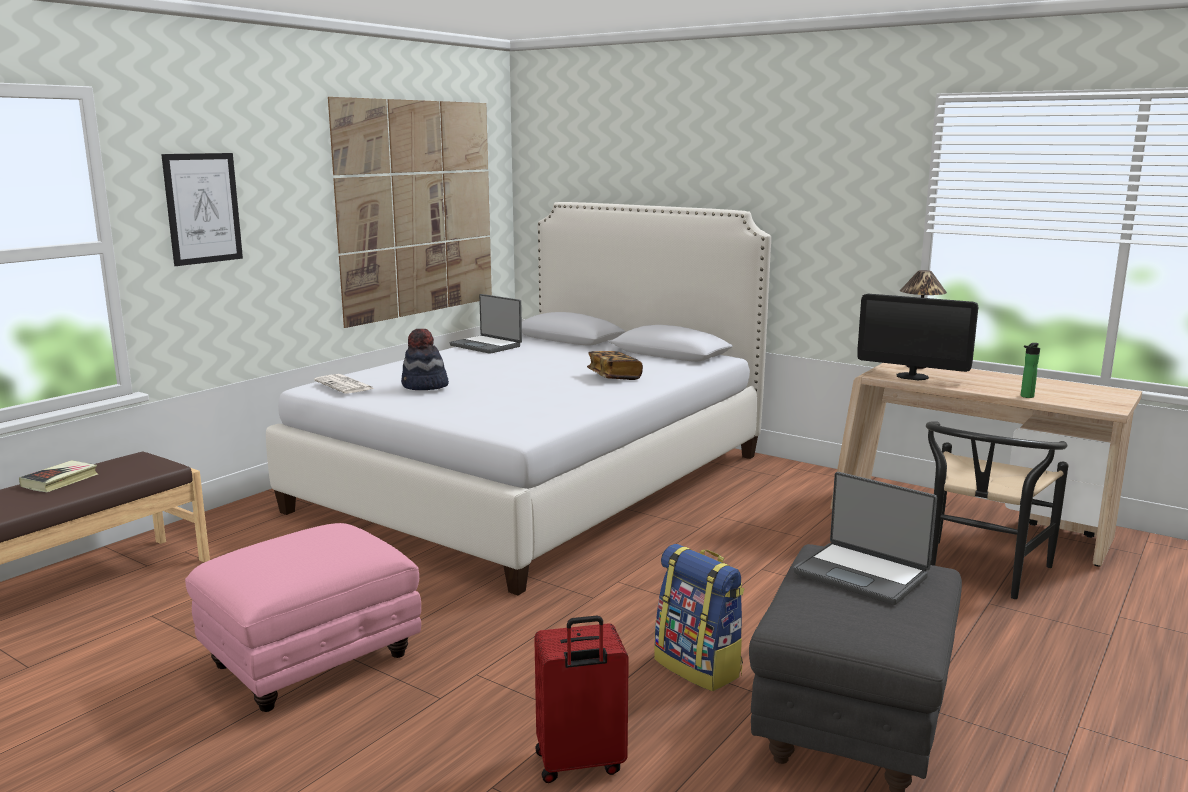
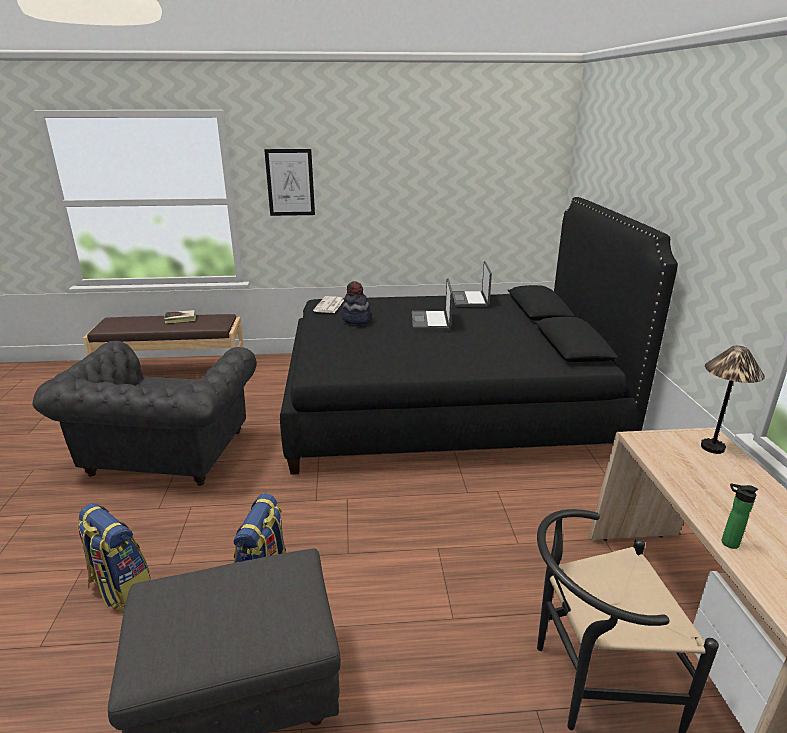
camera: 50 degrees right, 10 degrees up
pink ottoman [185,523,421,712] -> grey armchair [32,341,257,486]
white bed [266,202,771,595] -> black bed [280,197,678,475]
picture [328,97,492,328] -> none
red suitcase [534,616,629,783] -> backpack [77,503,151,612]
book [587,351,643,380] -> none
laptop [794,472,937,605] -> laptop moved to [412,278,453,330]
monitor [857,294,978,380] -> none

